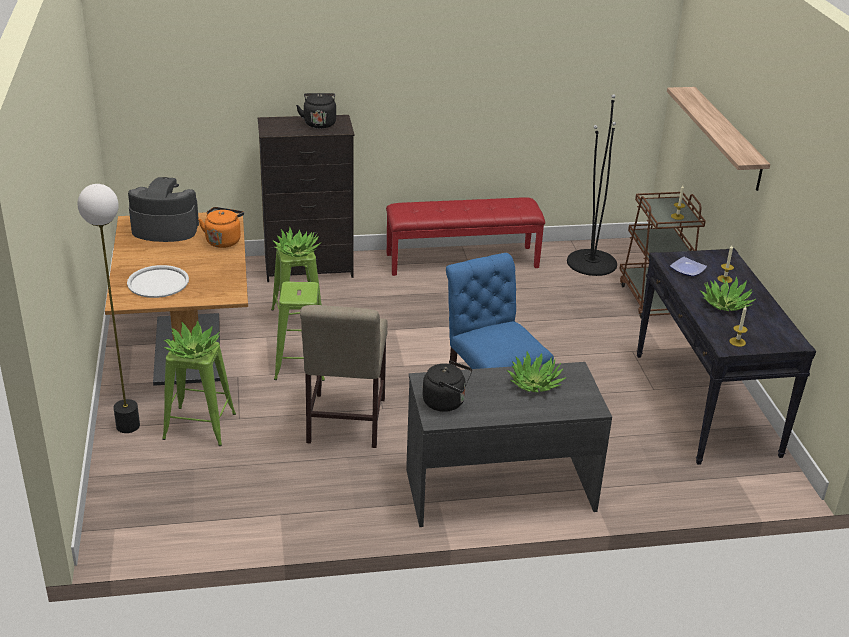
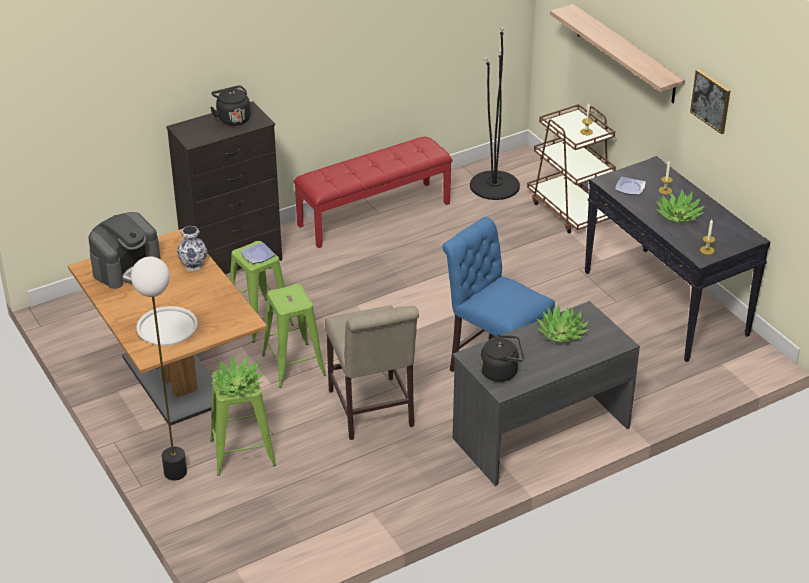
camera: 20 degrees left, 5 degrees up
coffee machine [128,177,199,242] -> coffee machine turned 150 degrees clockwise [88,212,161,289]
orange kettle [198,207,244,248] -> vase [177,226,208,271]
potted plant [272,227,321,257] -> plate [241,242,275,264]
none -> picture [690,69,731,134]

